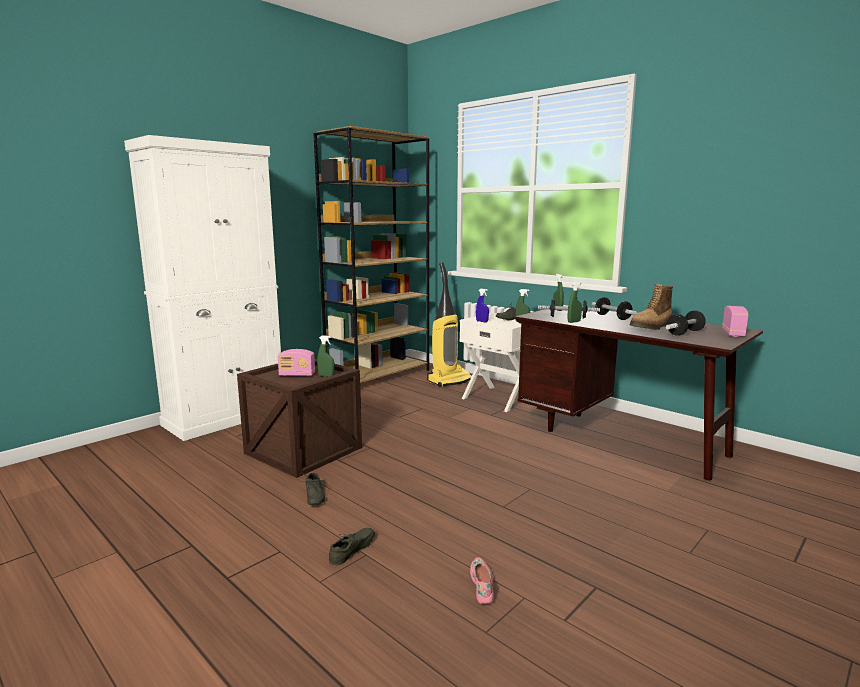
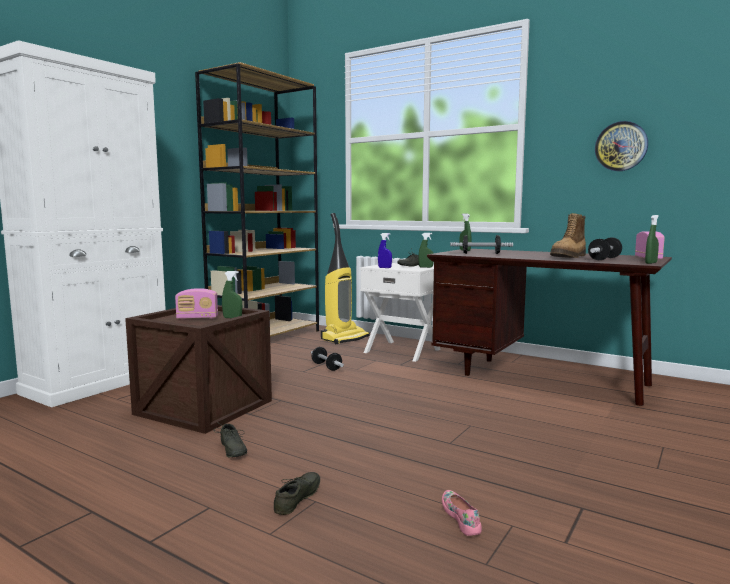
camera: 10 degrees left, 5 degrees down
green spray bottle [568,282,582,323] -> green spray bottle moved to [645,215,659,264]
dumbbell [592,297,638,320] -> dumbbell moved to [311,347,344,371]
none -> wall clock [595,121,648,171]

